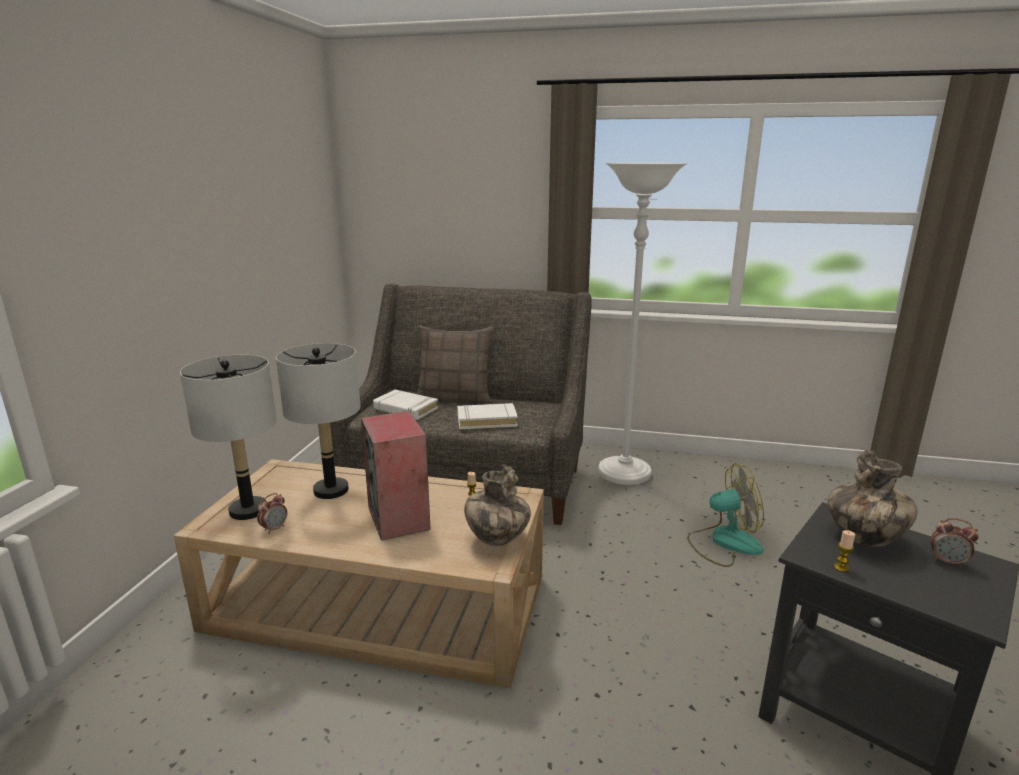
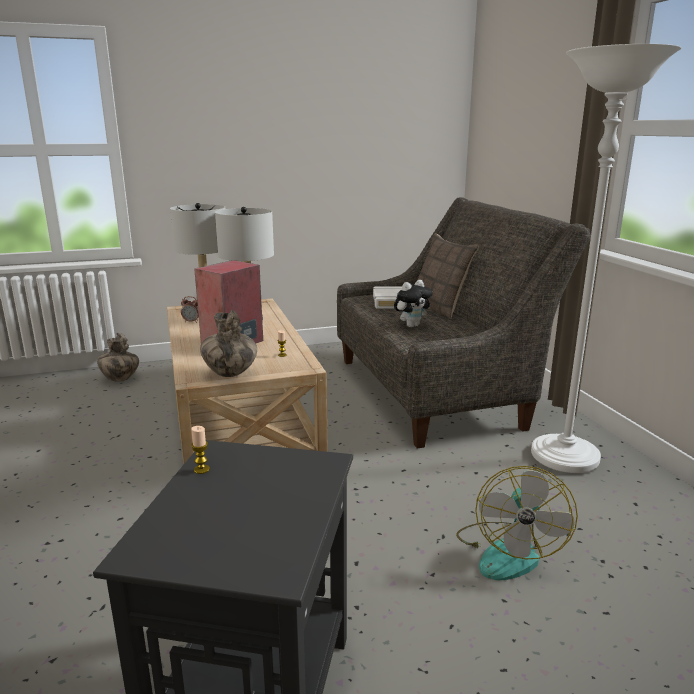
camera: 60 degrees right, 0 degrees up
white book [457,403,518,429] -> plush toy [394,280,433,328]
fan [687,463,764,567] -> fan turned 45 degrees clockwise [456,466,578,580]
vase [828,450,917,547] -> vase moved to [97,333,139,382]
alarm clock [931,518,979,568] -> none

